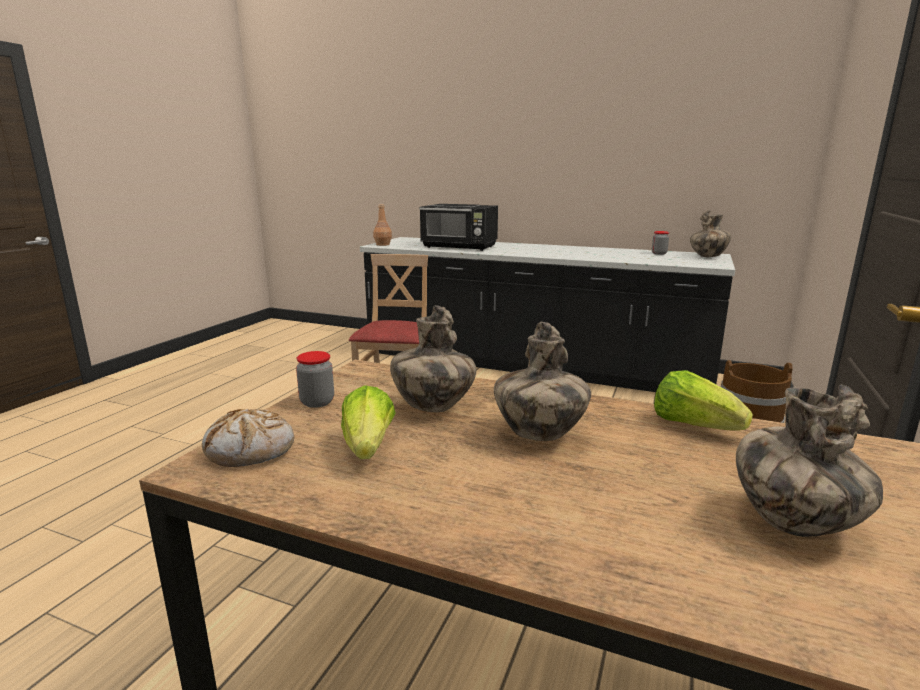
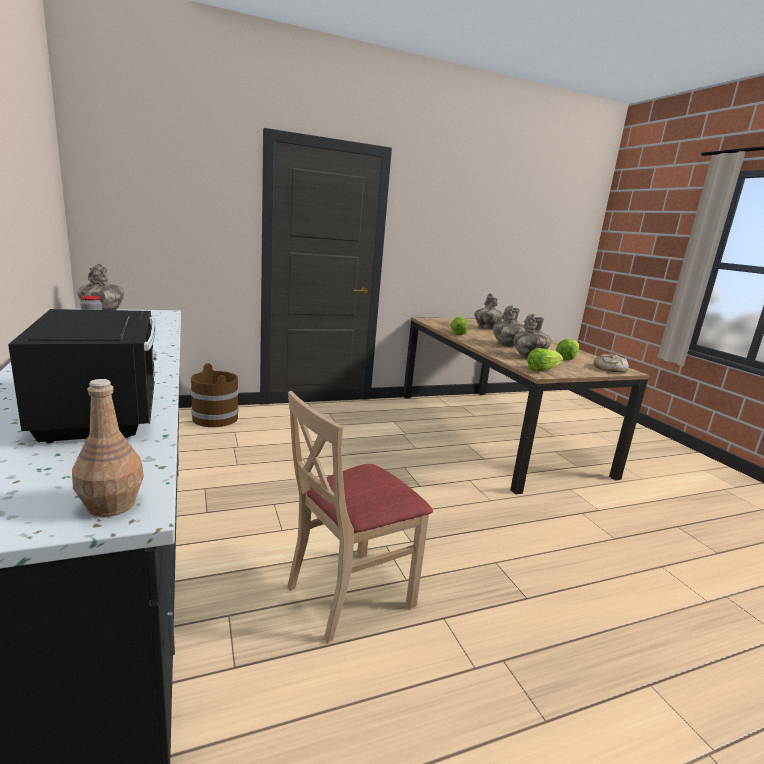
camera: 135 degrees left, 0 degrees up
jar [296,351,334,408] -> none
none -> lettuce [527,348,563,371]

